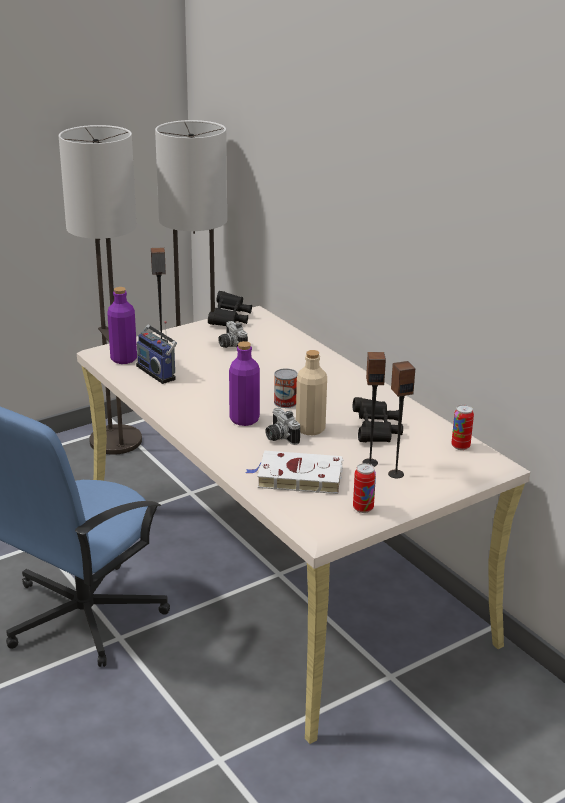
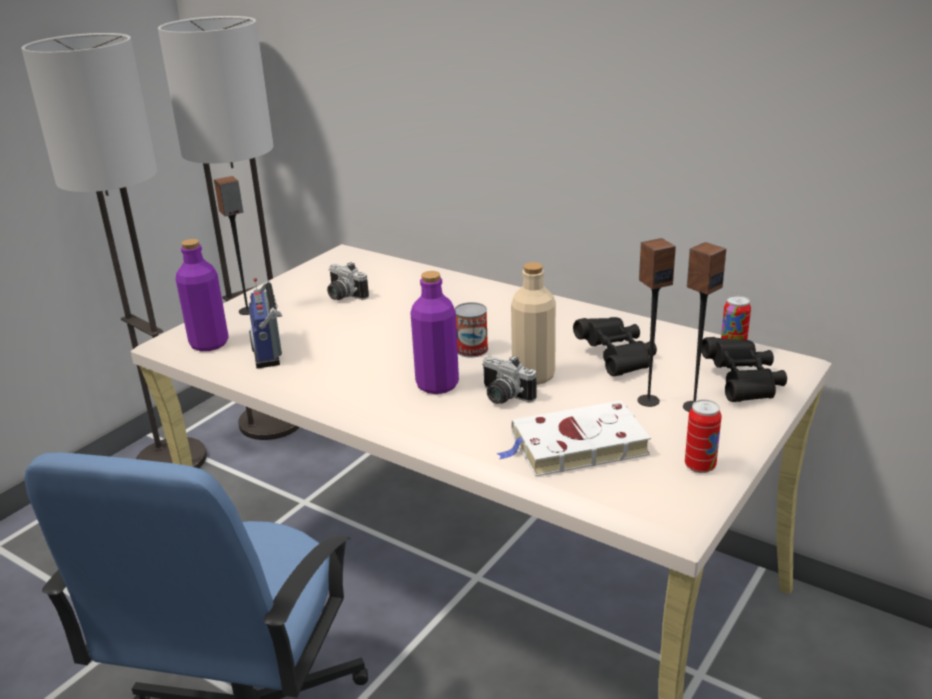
camera: 20 degrees left, 0 degrees up
radio [136,321,177,384] -> radio turned 45 degrees clockwise [249,278,282,369]
black binoculars [208,291,252,326] -> black binoculars moved to [701,337,787,402]

